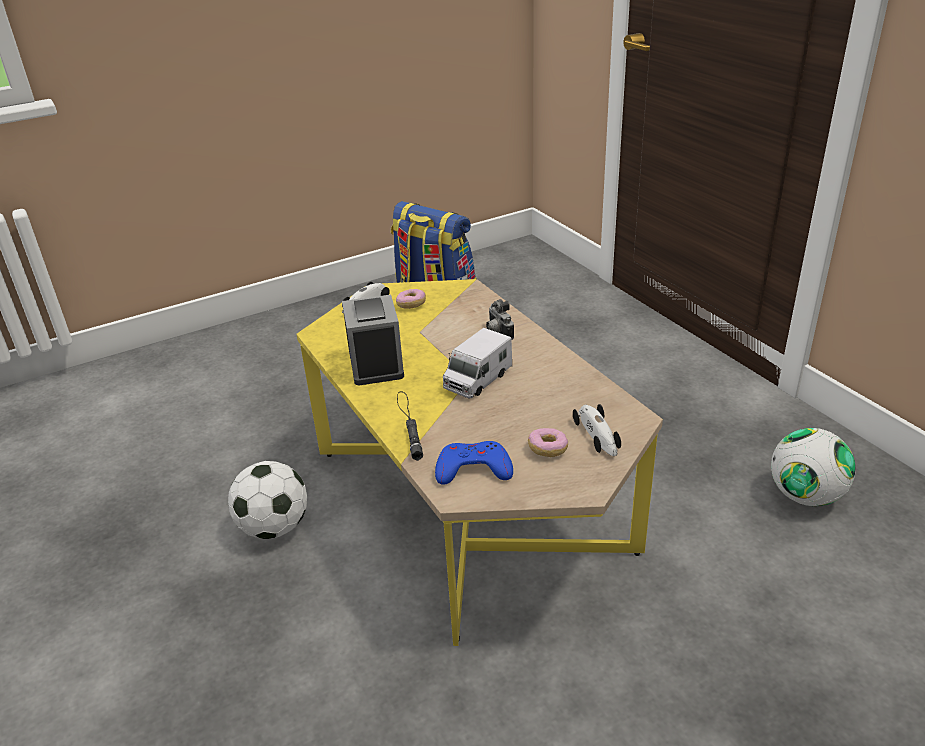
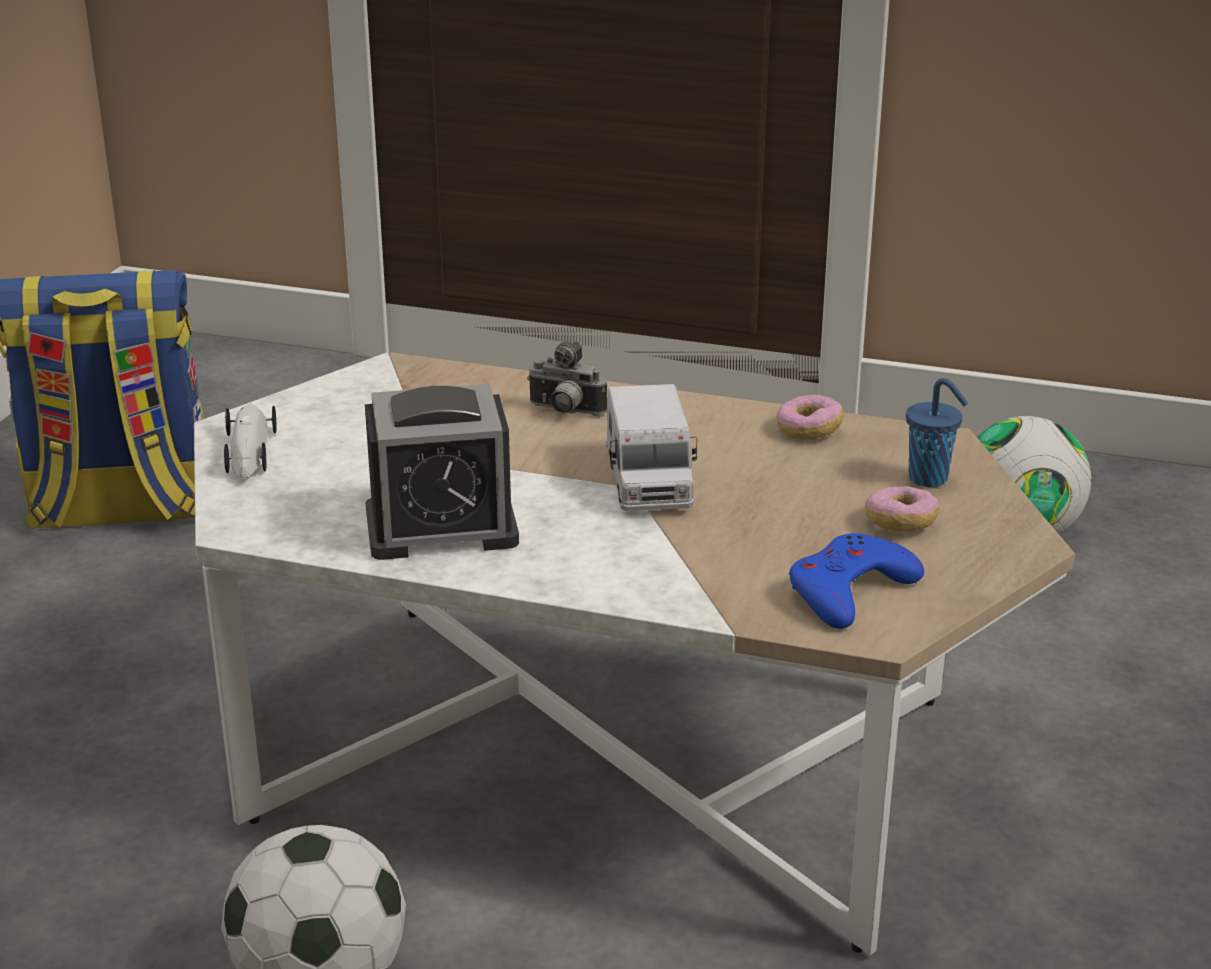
camera: 45 degrees left, 5 degrees down
yellow coffee table [296,279,663,646] -> white coffee table [194,352,1075,955]
alarm clock [342,294,404,385] -> alarm clock turned 135 degrees clockwise [365,384,519,560]
donut [396,289,426,309] -> donut moved to [776,395,844,439]
black flashlight [397,391,423,461] -> none
toy car [573,404,621,456] -> blue cup [906,378,968,487]

